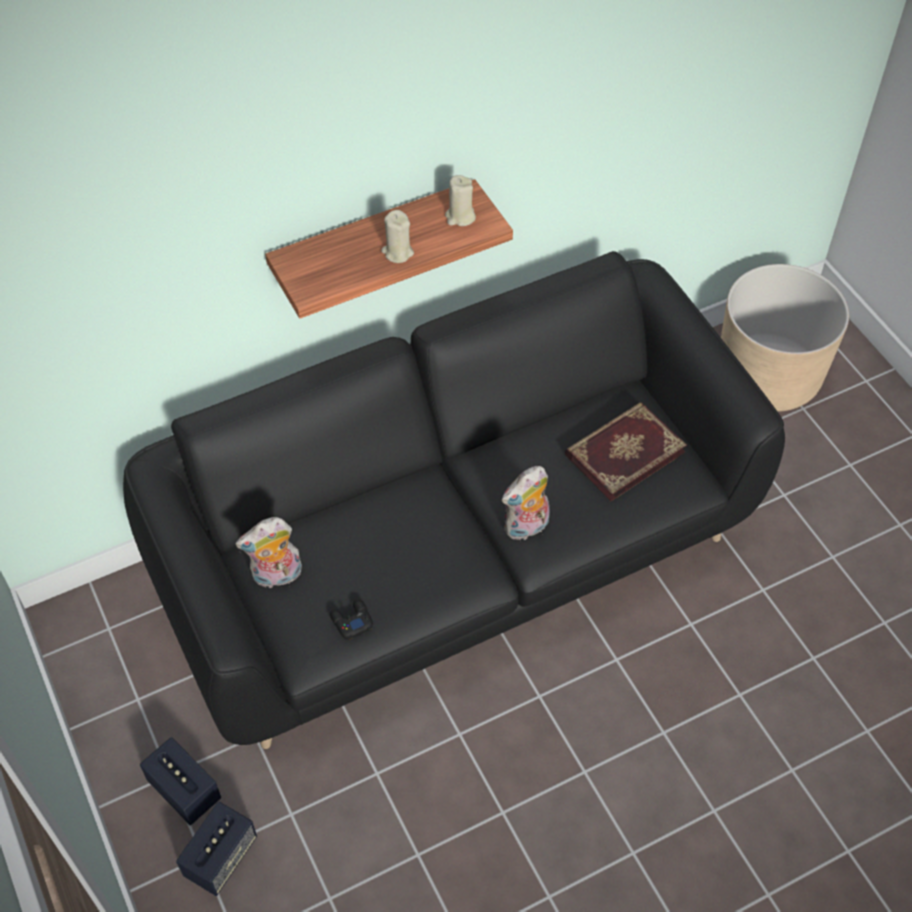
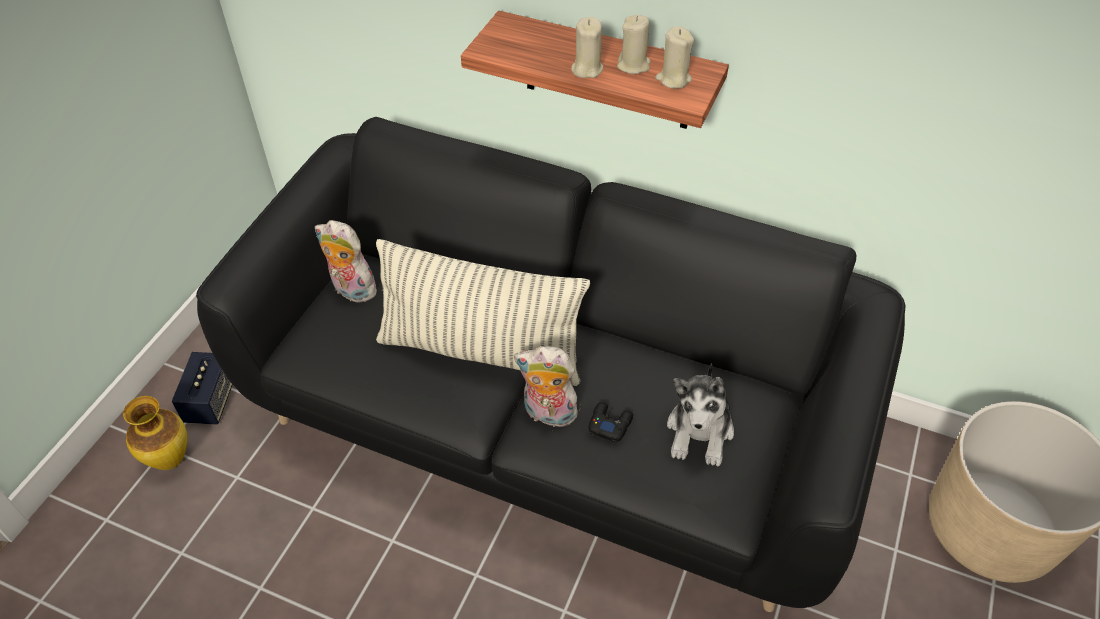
camera: 50 degrees right, 5 degrees down
speaker [176,802,257,896] -> vase [123,396,187,470]
black game controller [330,599,373,640] -> black game controller moved to [588,402,633,442]
book [565,402,687,501] -> plush toy [667,363,734,467]
none -> pillow [376,239,590,386]
none -> beige candle [617,15,651,74]

